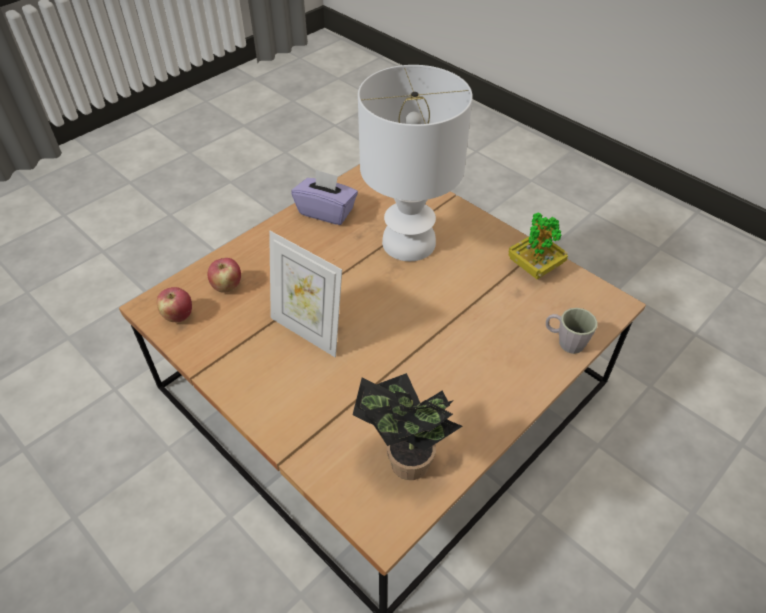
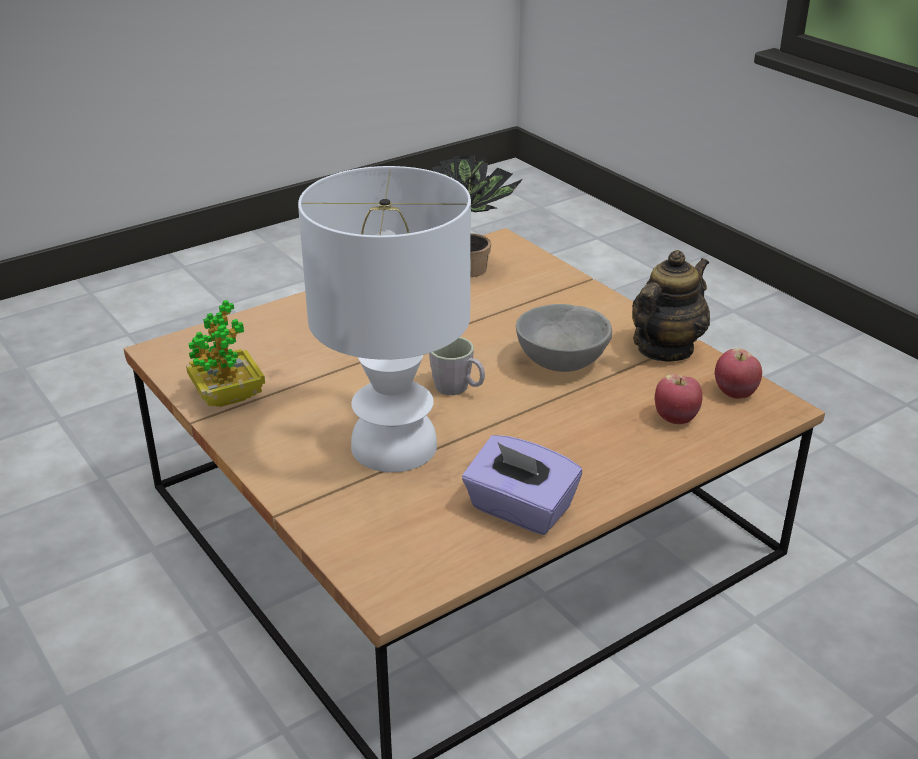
camera: 170 degrees left, 15 degrees down
picture frame [269,231,342,357] -> grey bowl [516,304,612,372]
grey mug [546,308,598,354] -> grey mug moved to [429,337,485,395]
none -> teapot [632,250,710,362]

